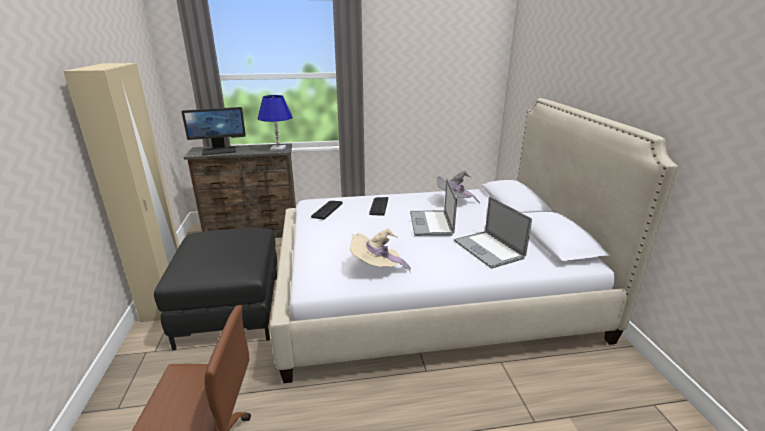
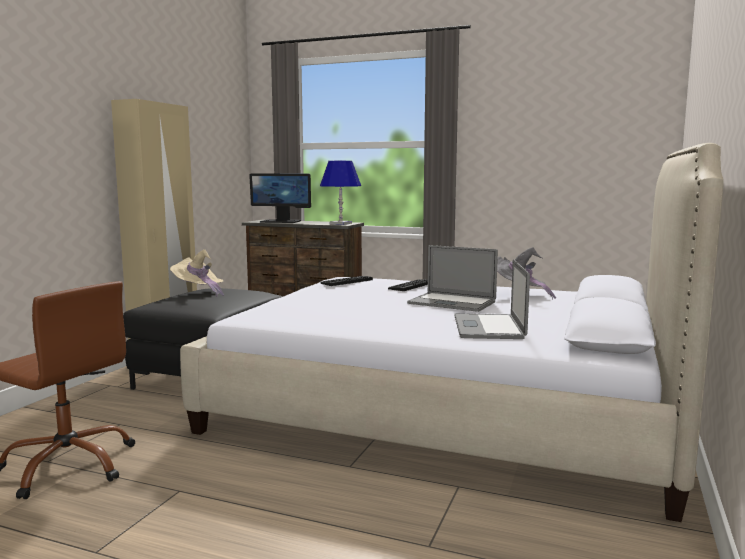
camera: 30 degrees right, 15 degrees down
beige hat [350,228,411,273] -> beige hat moved to [170,249,224,297]
laptop [410,179,457,236] -> laptop turned 90 degrees counterclockwise [407,245,498,312]

